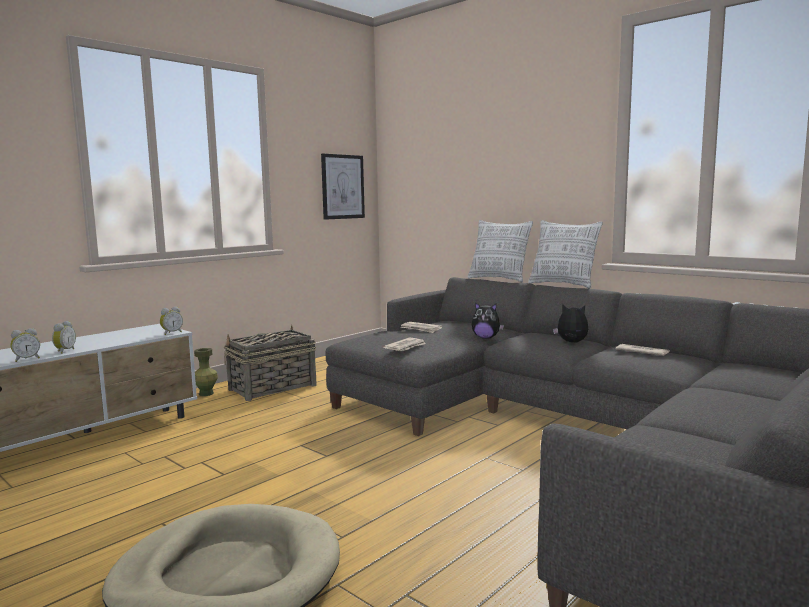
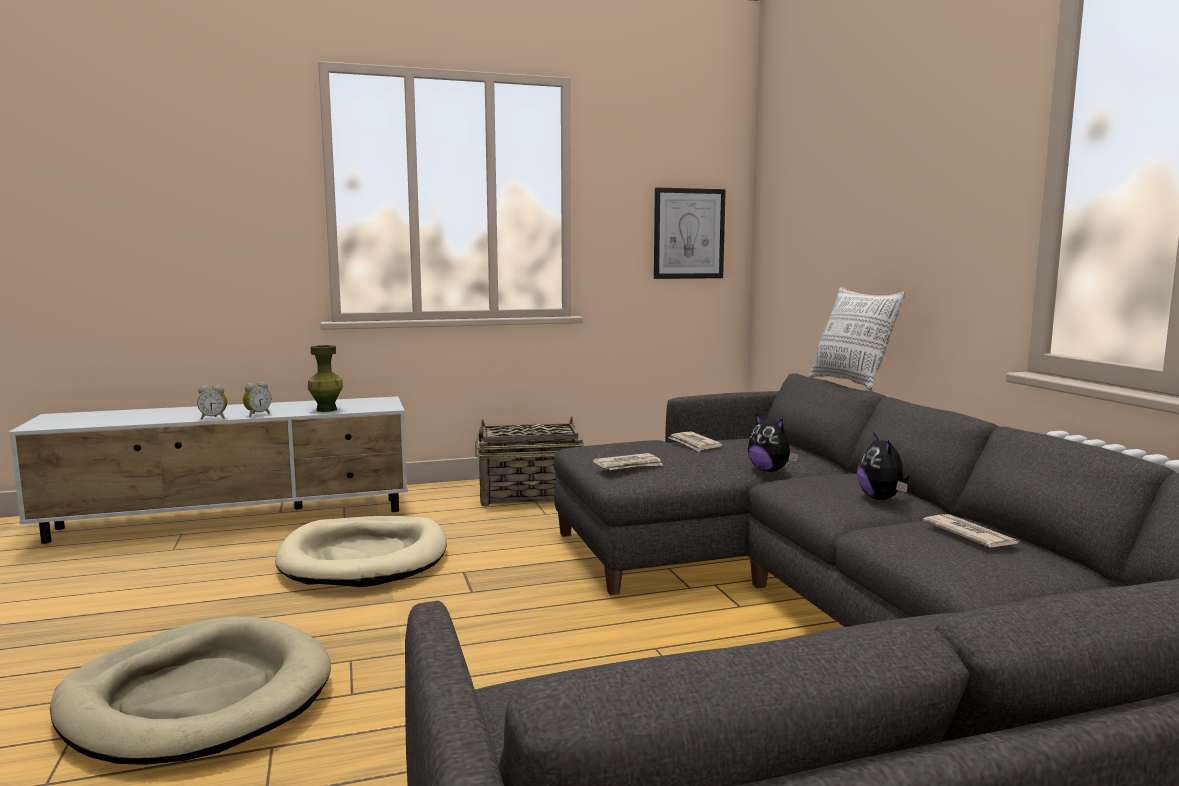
camera: 30 degrees right, 0 degrees up
alarm clock [160,307,183,335] -> none
green vase [194,348,218,396] -> green vase moved to [308,345,343,412]
pillow [528,220,603,289] -> none
plush toy [553,304,588,343] -> plush toy turned 150 degrees counterclockwise [857,431,909,500]
none -> beige dog bed [275,516,447,587]

